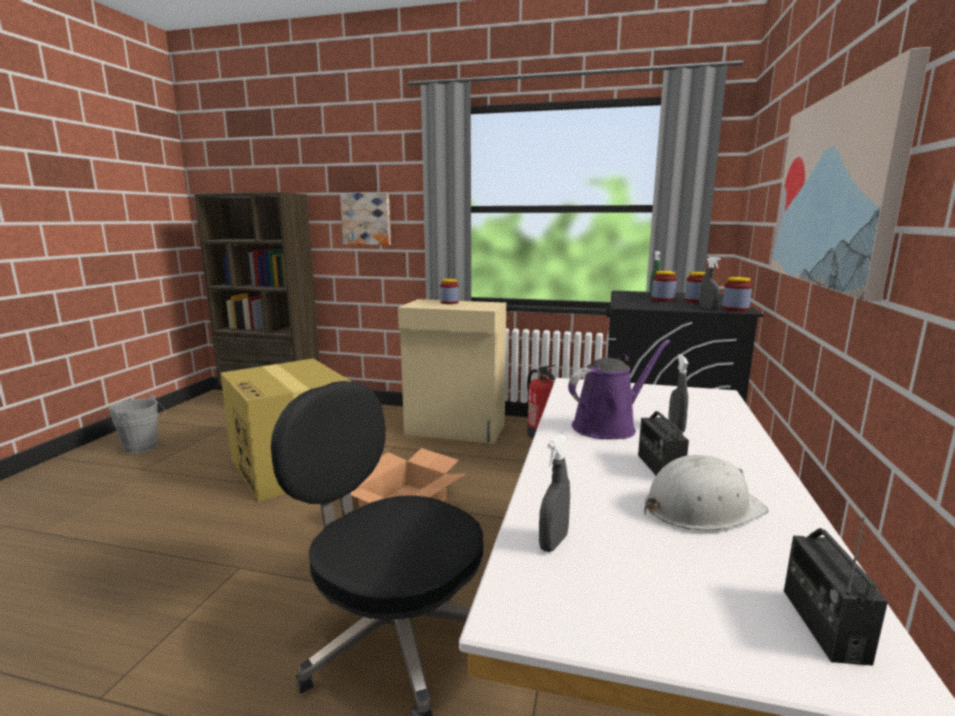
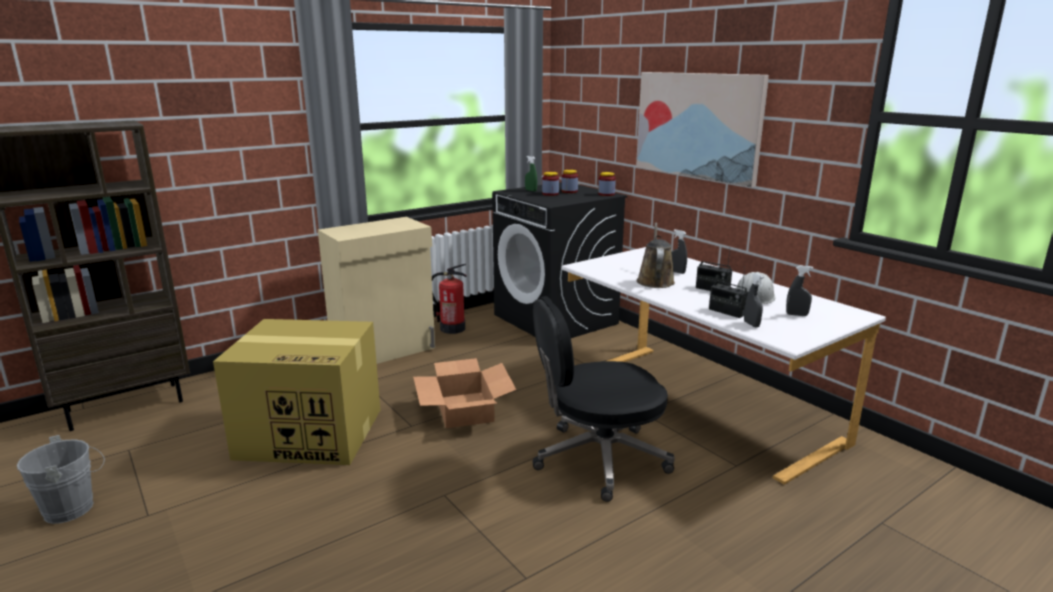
camera: 50 degrees left, 5 degrees up
picture [340,193,391,245] -> none
jar [440,279,459,304] -> none
purple watering can [568,340,670,439] -> brown watering can [637,222,675,288]
grey spray bottle [699,257,721,309] -> grey spray bottle moved to [786,265,813,316]
radio [784,517,888,666] -> radio moved to [709,267,749,318]

